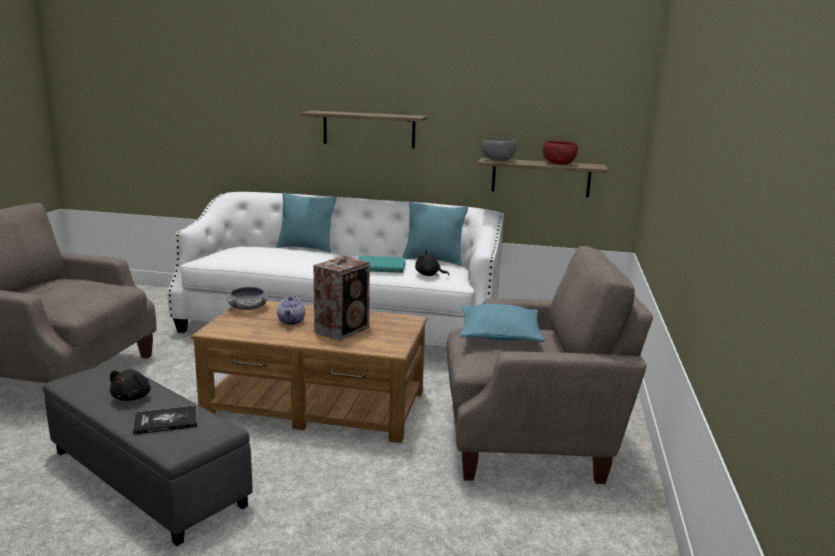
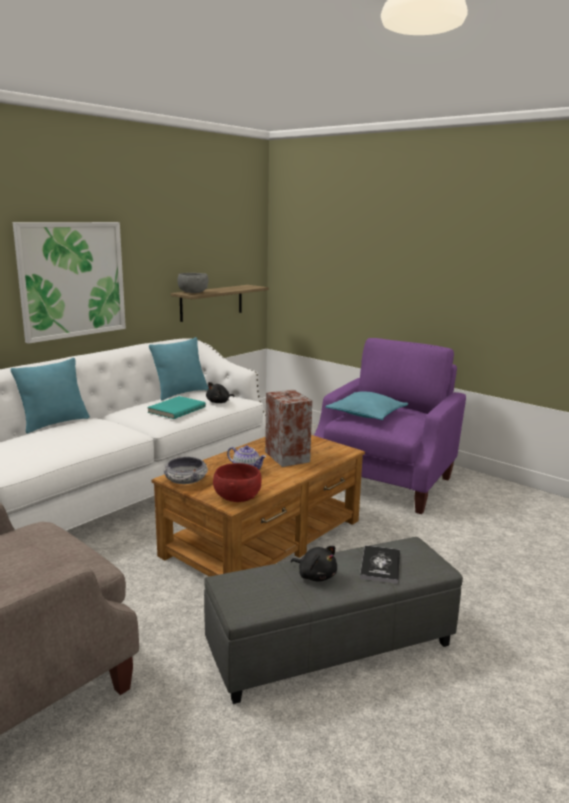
camera: 60 degrees left, 0 degrees up
shelf [301,111,428,149] -> picture [13,222,126,344]
beige armchair [447,246,653,484] -> purple armchair [314,338,466,514]
red bowl [543,141,578,165] -> red bowl moved to [213,463,262,502]

